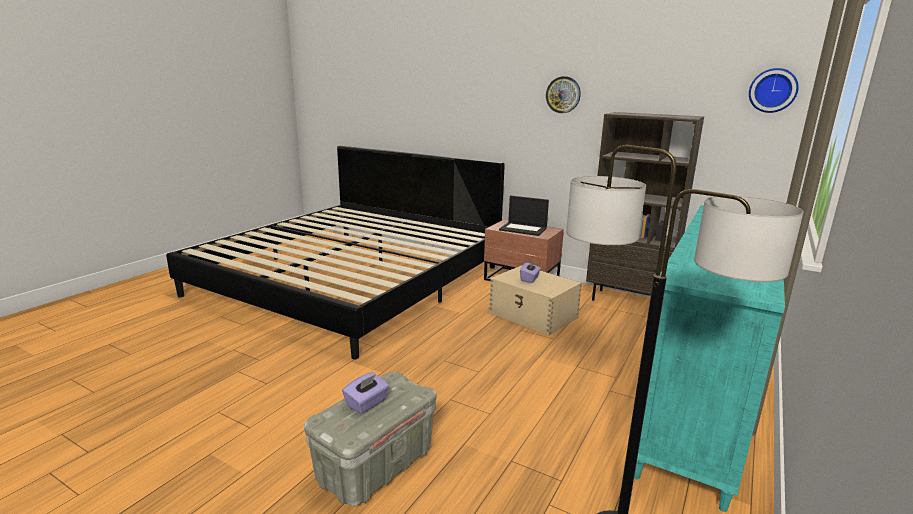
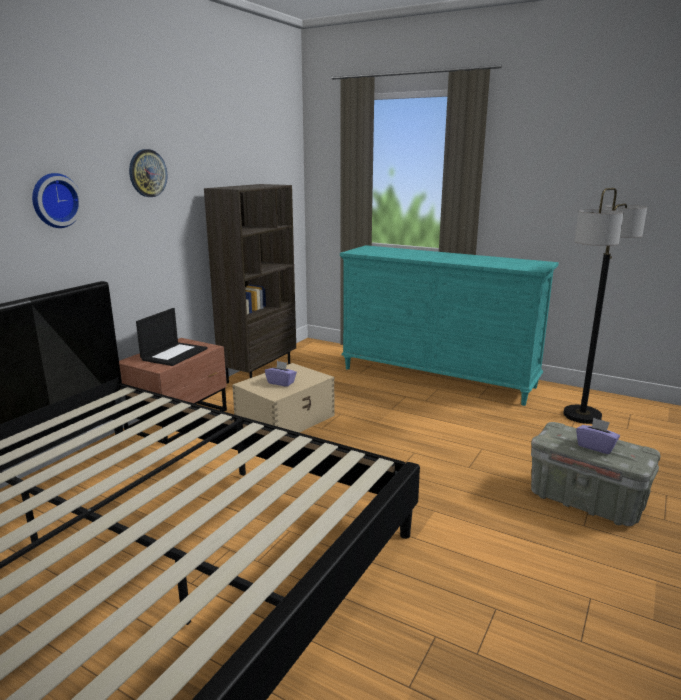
camera: 90 degrees left, 0 degrees up
wall clock [749,68,799,113] -> wall clock moved to [32,173,83,228]

